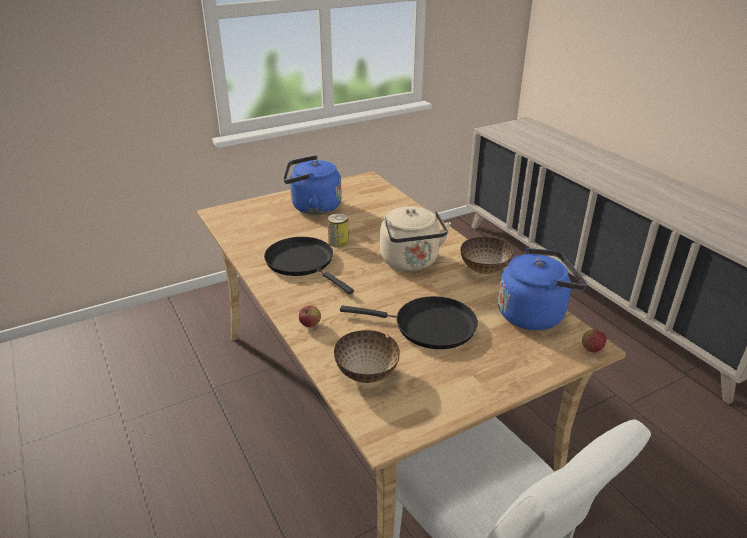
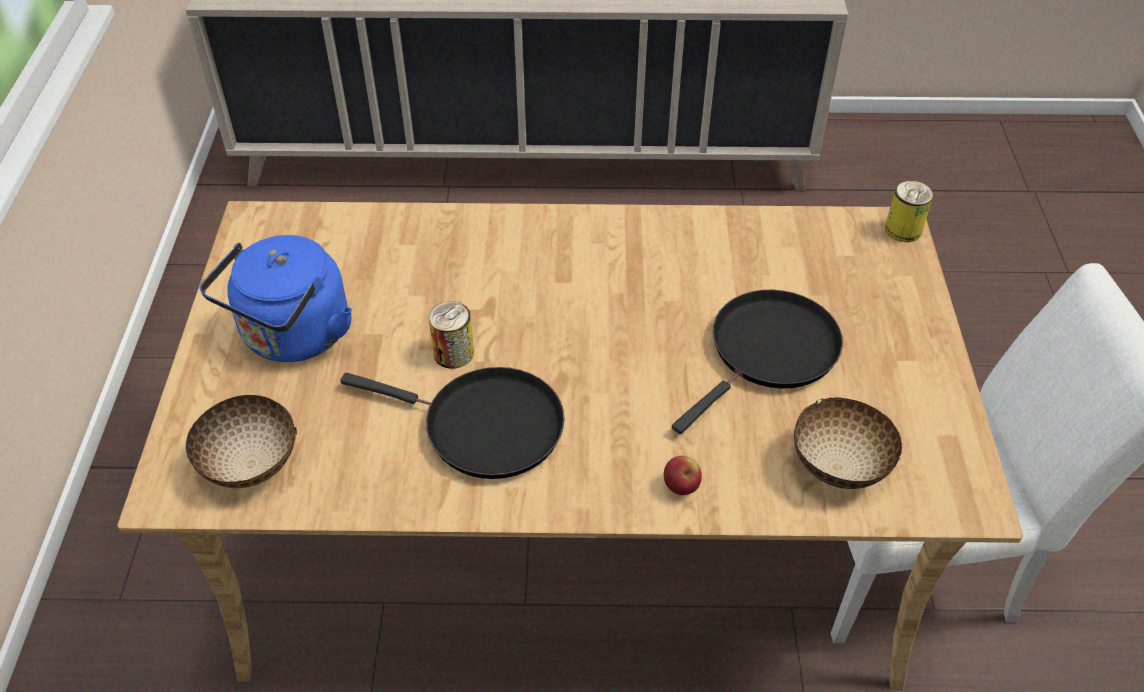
camera: 60 degrees left, 15 degrees up
black frying pan [264,237,354,294] -> black frying pan turned 150 degrees counterclockwise [340,367,565,479]
beige kettle [380,206,451,271] -> none
bowl [460,237,513,274] -> bowl moved to [185,395,297,488]
blue kettle [498,248,587,330] -> none
apple [582,329,606,353] -> can [885,181,933,242]

